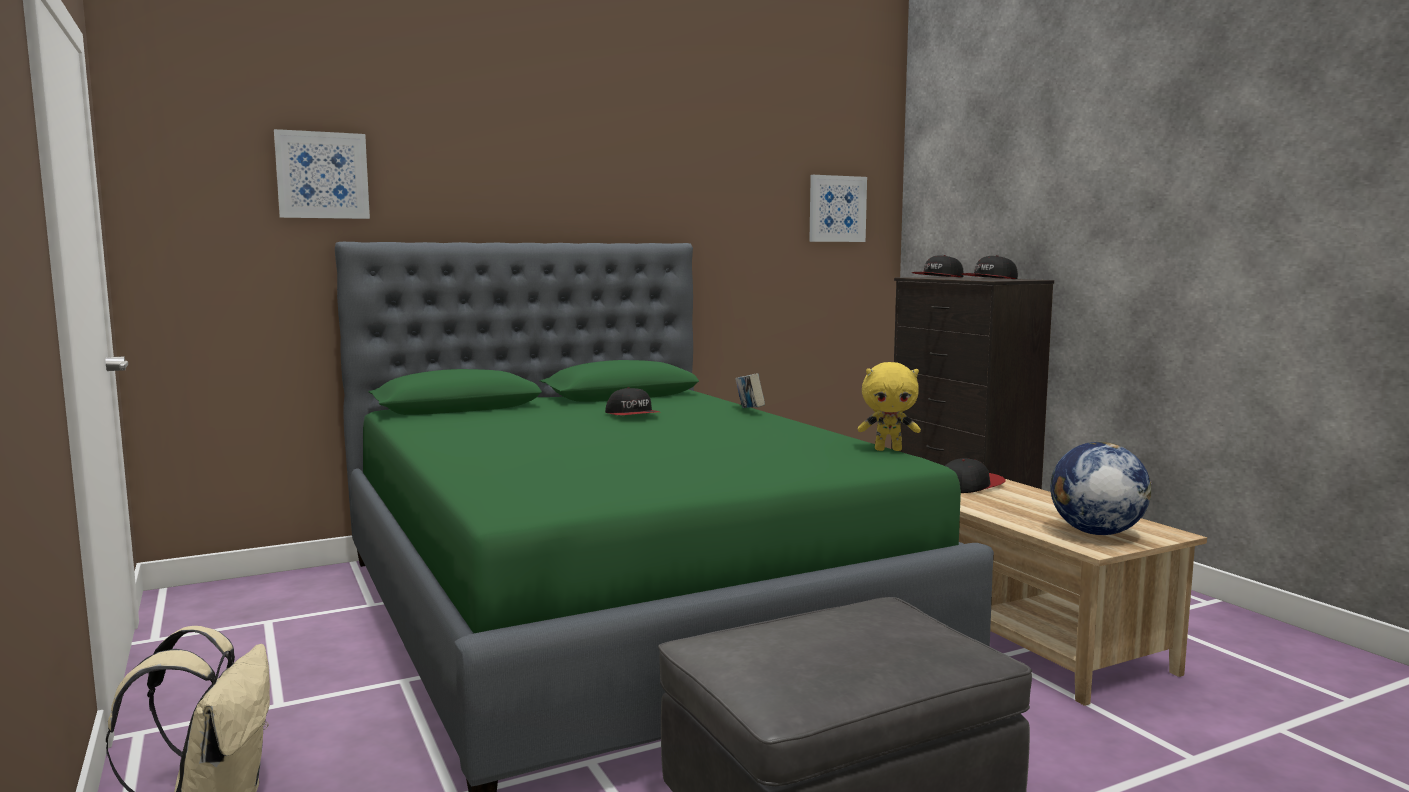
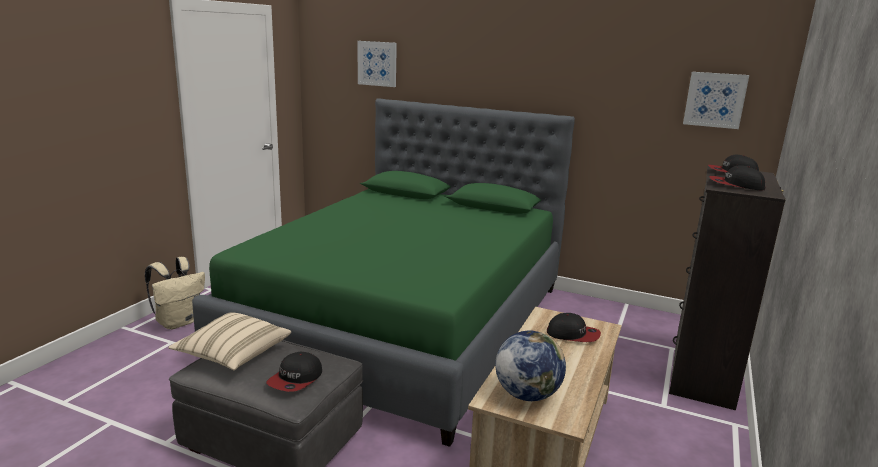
camera: 50 degrees right, 10 degrees up
cap [605,387,660,415] -> cap moved to [266,352,322,392]
book [735,373,765,408] -> none
yellow plush toy [858,362,921,451] -> none
none -> beige pillow [168,312,291,370]

